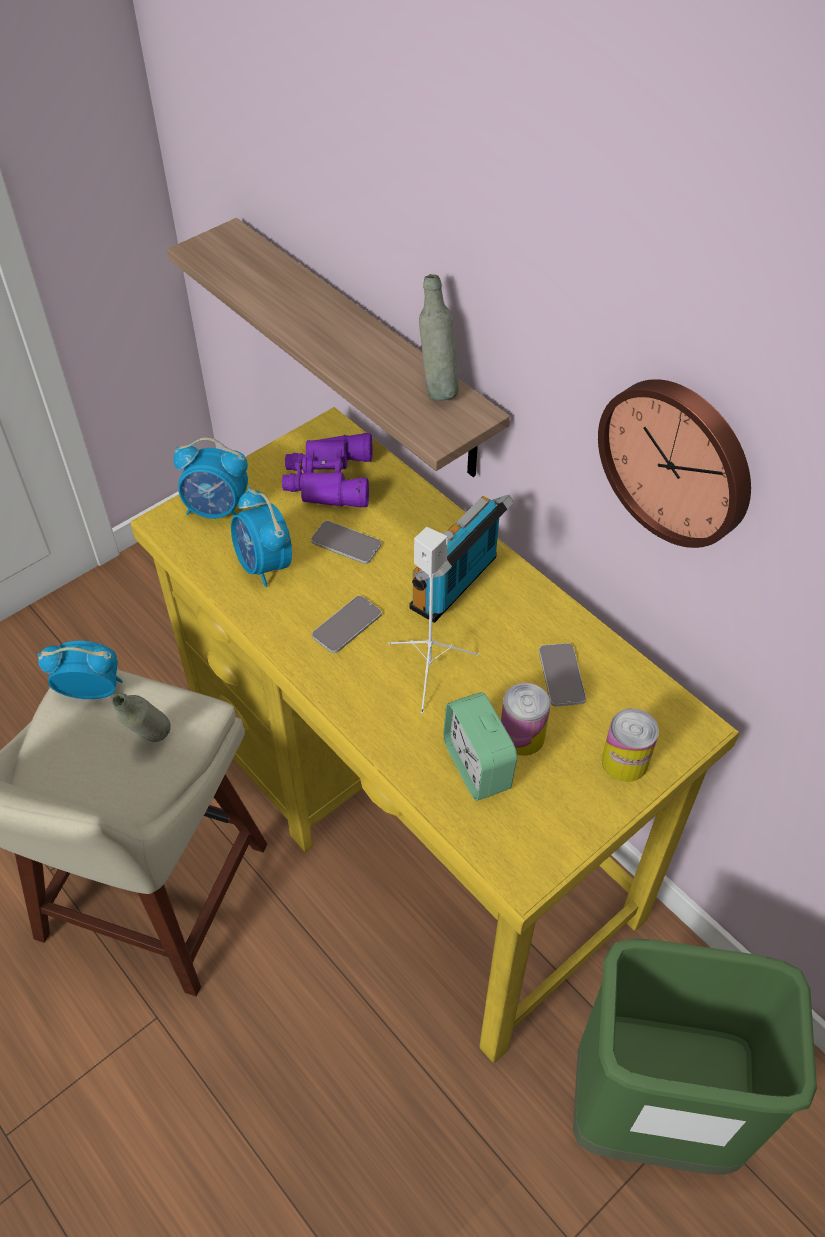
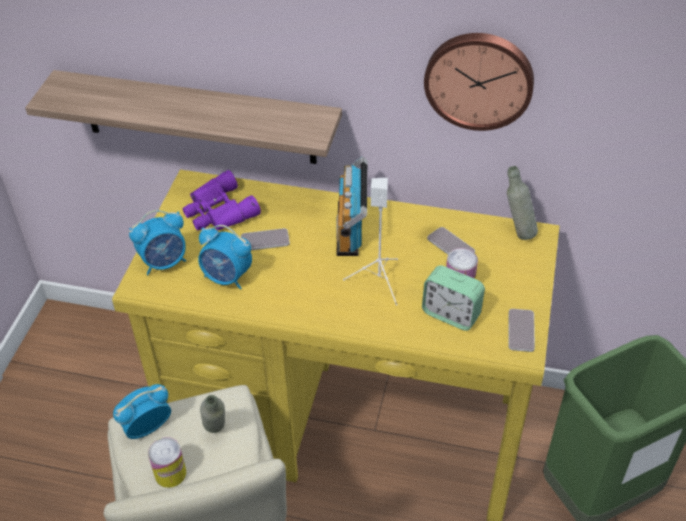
camera: 35 degrees left, 5 degrees down
phone [312,596,382,653] -> phone moved to [509,309,535,352]
grey bottle [419,274,459,401] -> grey bottle moved to [507,166,538,240]
can [602,708,659,782] -> can moved to [148,437,186,488]

